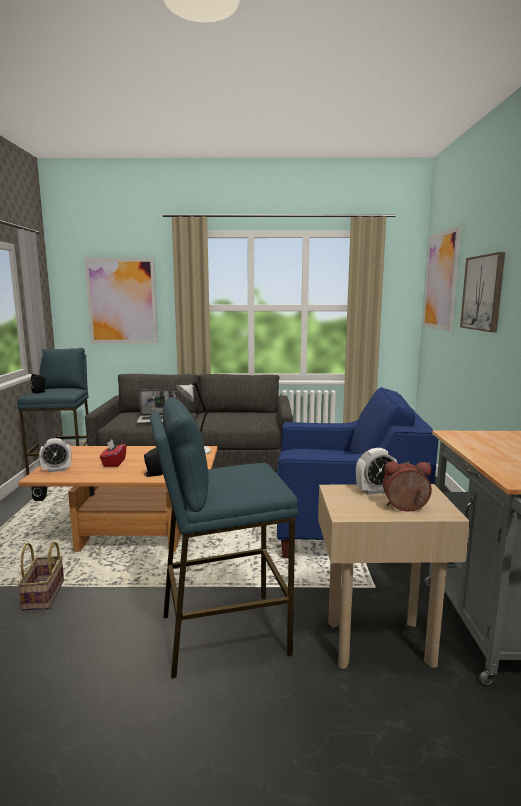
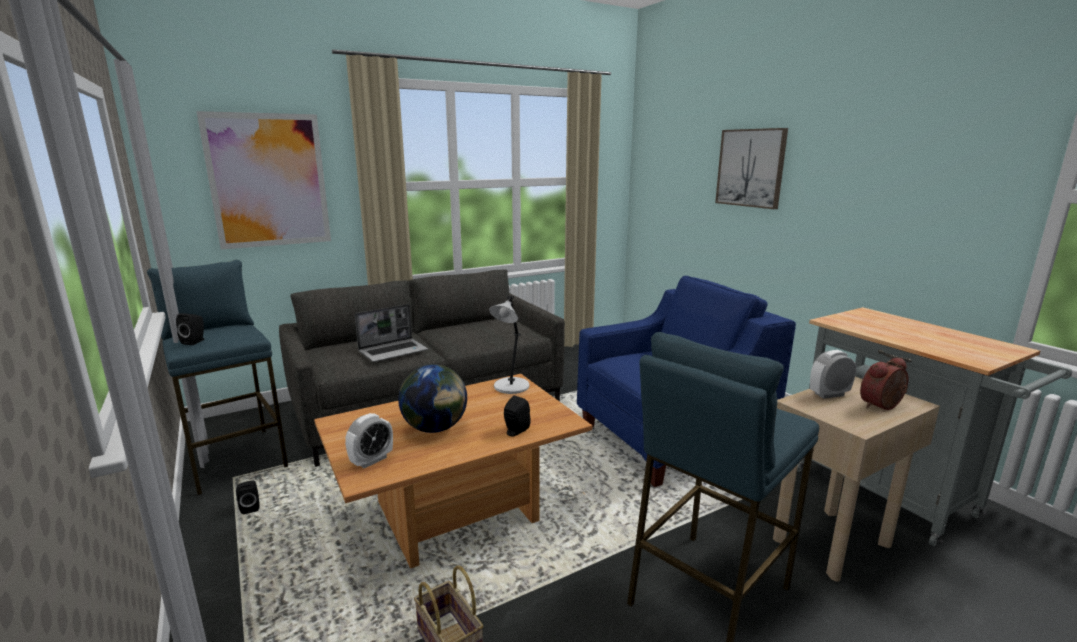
camera: 30 degrees left, 5 degrees up
red tissue box [100,440,127,467] -> globe [398,365,467,433]
alarm clock [356,448,397,495] -> alarm clock turned 150 degrees counterclockwise [810,350,856,399]
picture [423,226,461,331] -> none

